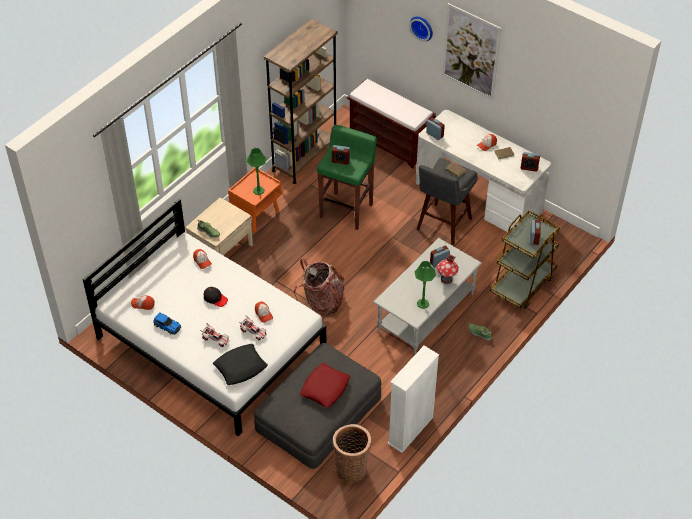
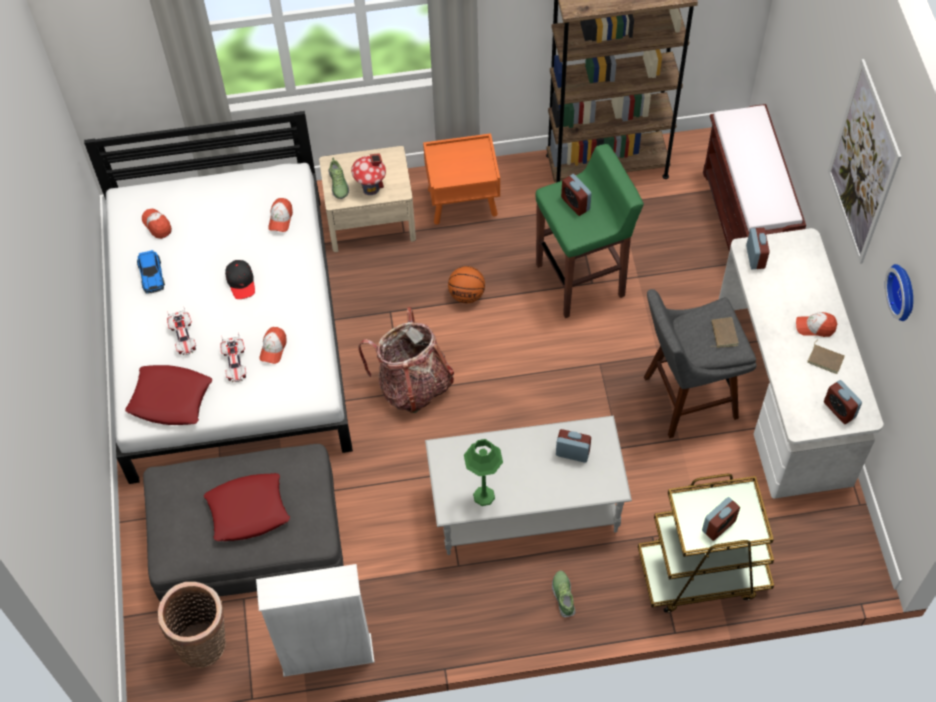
camera: 45 degrees right, 10 degrees up
black pillow [213,344,268,385] -> red pillow [125,365,212,425]
green table lamp [247,148,267,195] -> none
wall clock [409,16,433,41] -> wall clock moved to [885,264,913,321]
toy house [437,254,459,284] -> toy house moved to [351,153,386,195]
none -> basketball [448,266,485,303]

